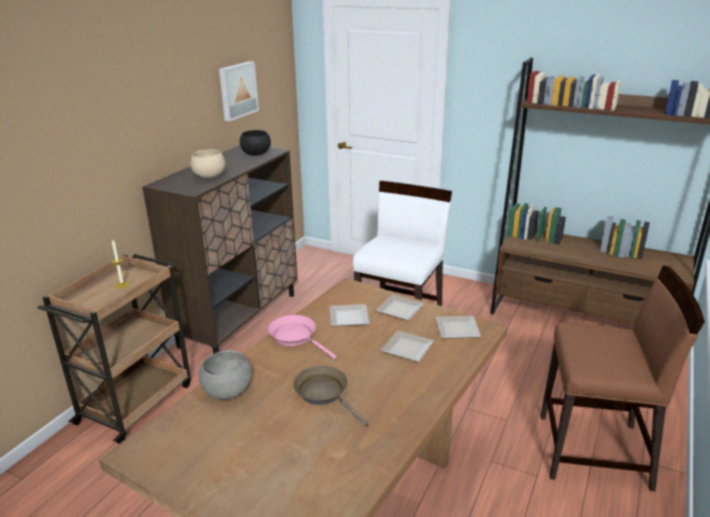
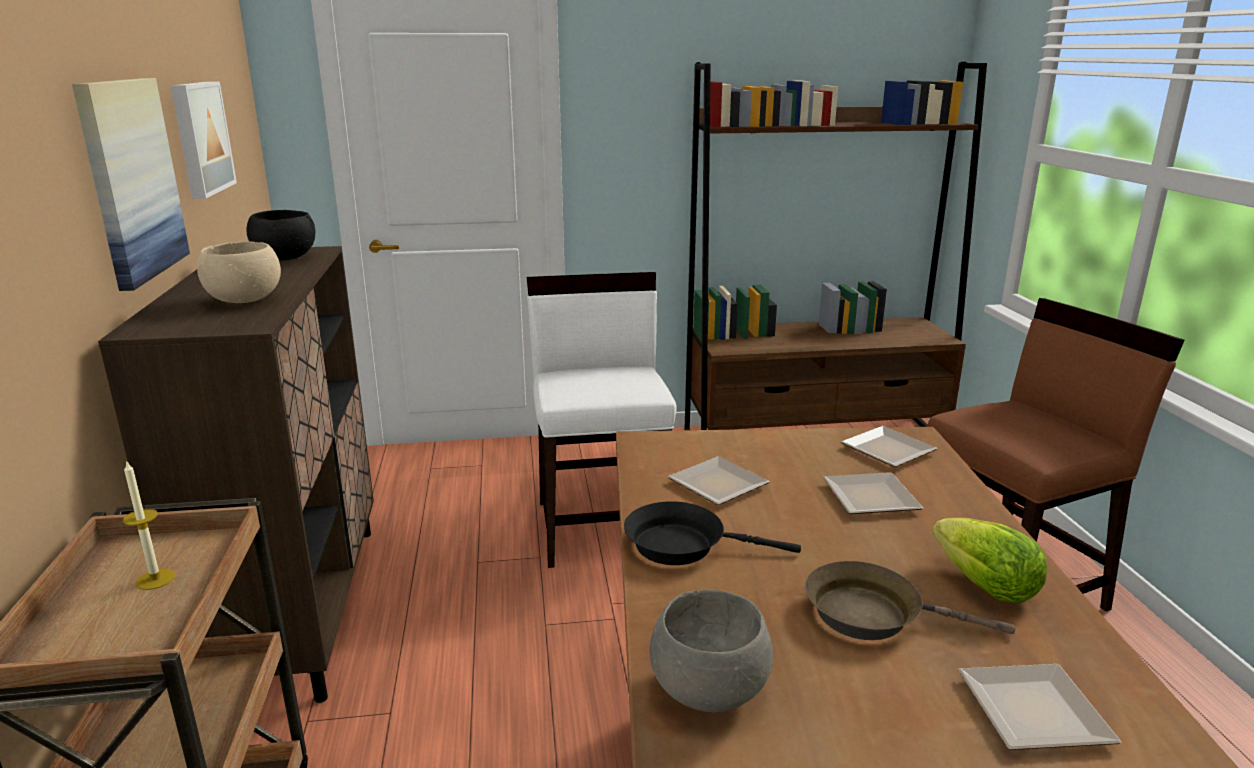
camera: 35 degrees left, 5 degrees down
pink frying pan [268,315,336,359] -> black frying pan [624,501,801,565]
plate [375,295,425,321] -> plate moved to [958,664,1121,750]
none -> picture [72,78,190,291]
none -> lettuce [932,518,1047,604]

